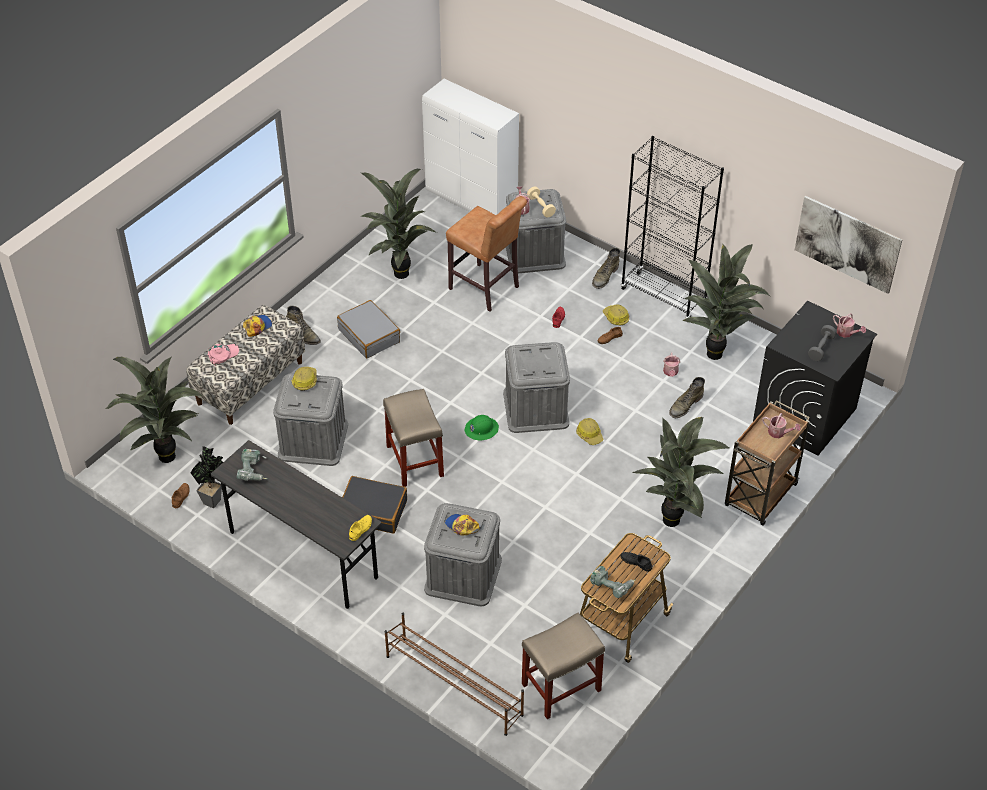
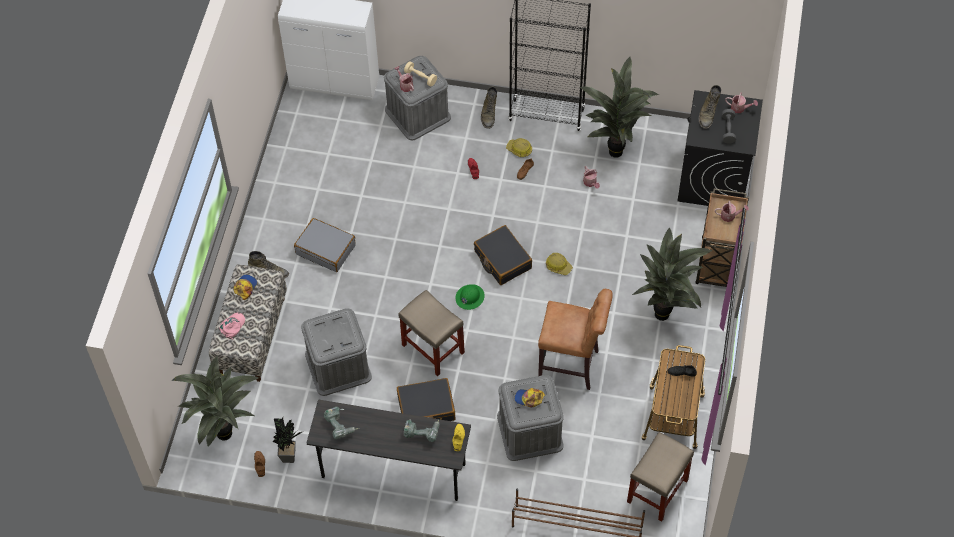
camera: 25 degrees left, 10 degrees up
hard hat [292,367,317,391] -> none
potted plant [360,169,437,279] -> none
brown stool [446,196,527,312] -> brown stool moved to [538,289,613,390]
grey storage box [503,342,570,433] -> black suitcase [474,225,532,285]
power drill [590,566,636,598] -> power drill moved to [404,419,440,442]
green boot [669,377,705,418] -> green boot moved to [698,85,721,129]
picture [795,196,903,294] -> none

